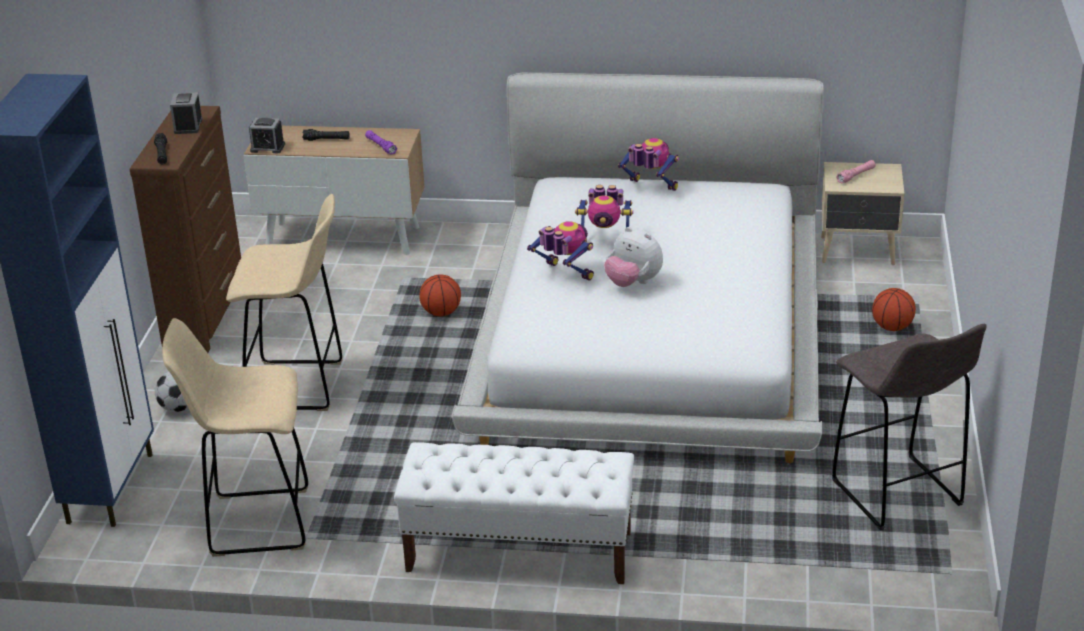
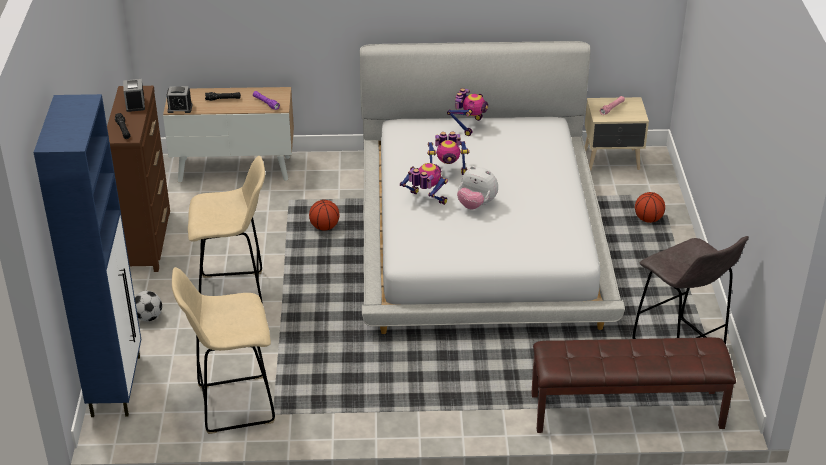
camera: 10 degrees left, 5 degrees up
white bench [394,442,634,584] -> none
toy robot [618,138,679,191] -> toy robot turned 90 degrees clockwise [447,88,488,136]
none -> brown bench [531,337,736,433]

